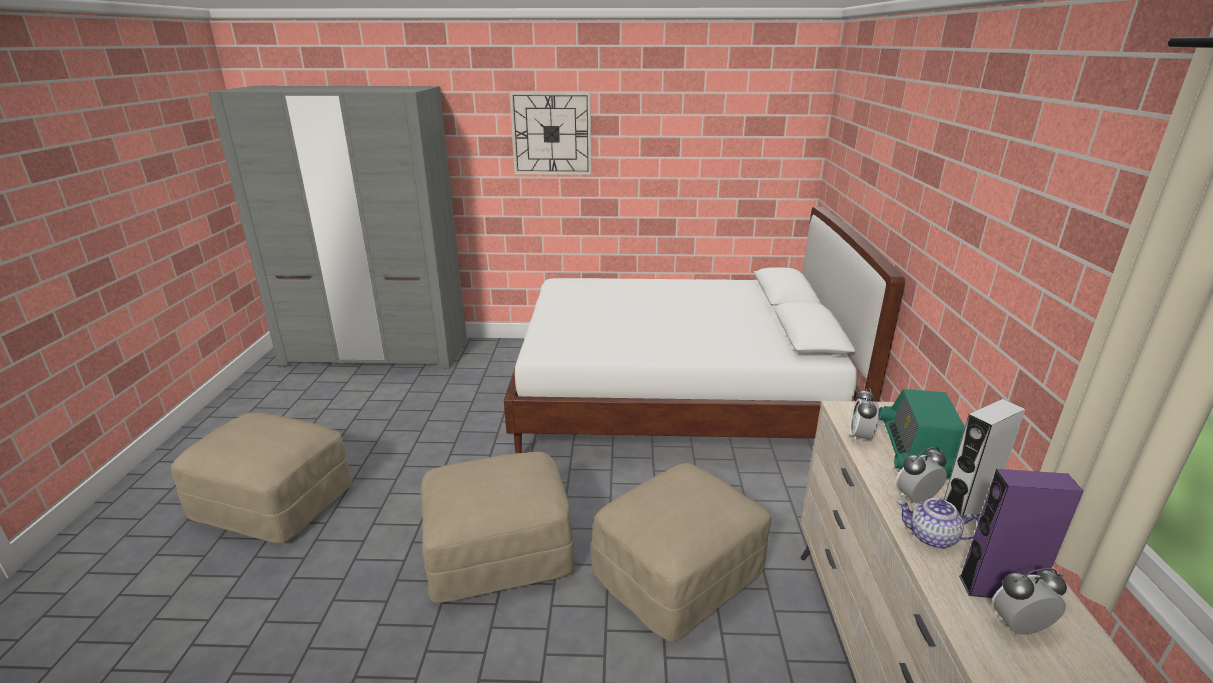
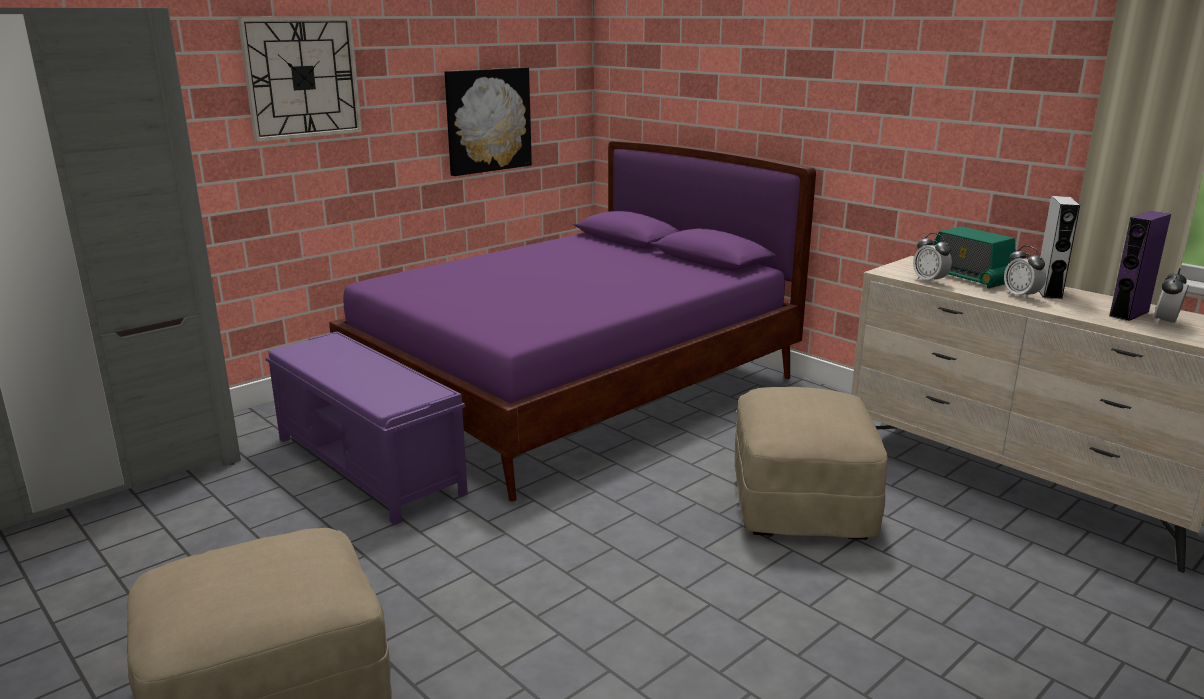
camera: 45 degrees left, 5 degrees down
beige ottoman [421,452,574,603] -> none
white bed [504,207,905,453] -> purple bed [329,140,816,501]
alarm clock [896,447,947,503] -> alarm clock turned 45 degrees counterclockwise [1004,246,1046,300]
teapot [897,498,979,549] -> none
none -> purple bench [266,331,468,525]
none -> picture [445,67,532,176]

